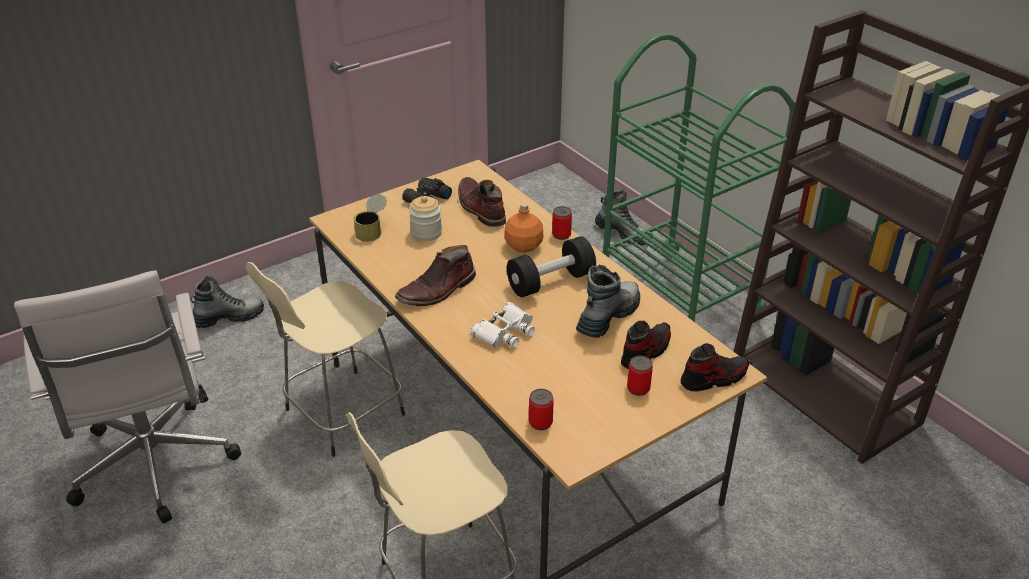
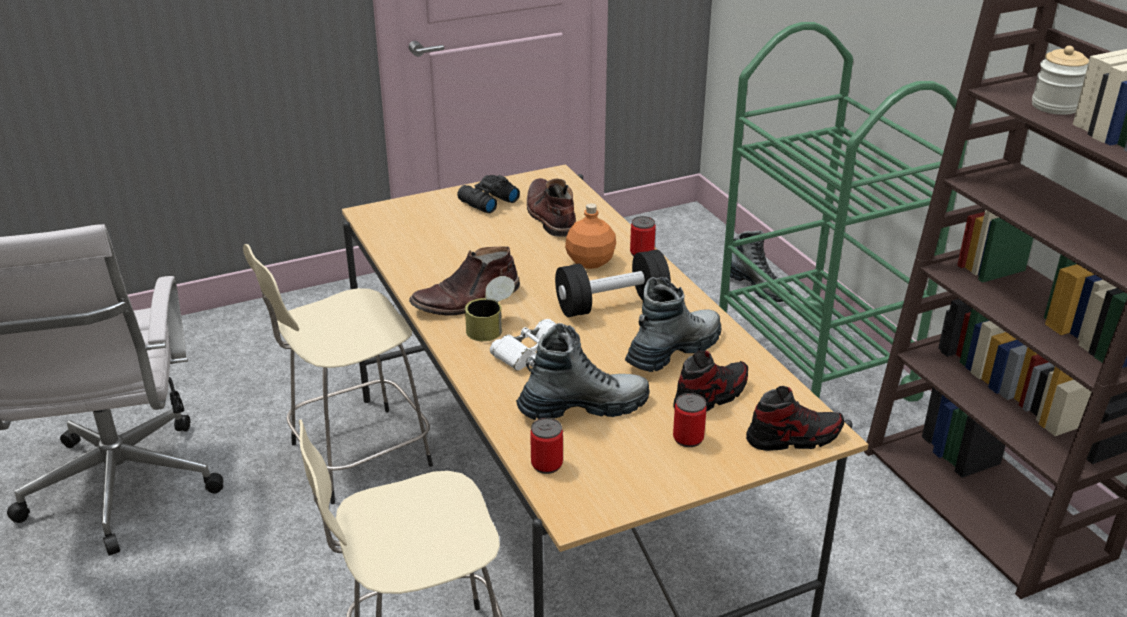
camera: 10 degrees right, 5 degrees down
boot [190,276,264,328] -> boot moved to [516,323,650,420]
can [354,194,387,242] -> can moved to [465,276,515,341]
jar [409,196,442,241] -> jar moved to [1032,46,1089,115]

